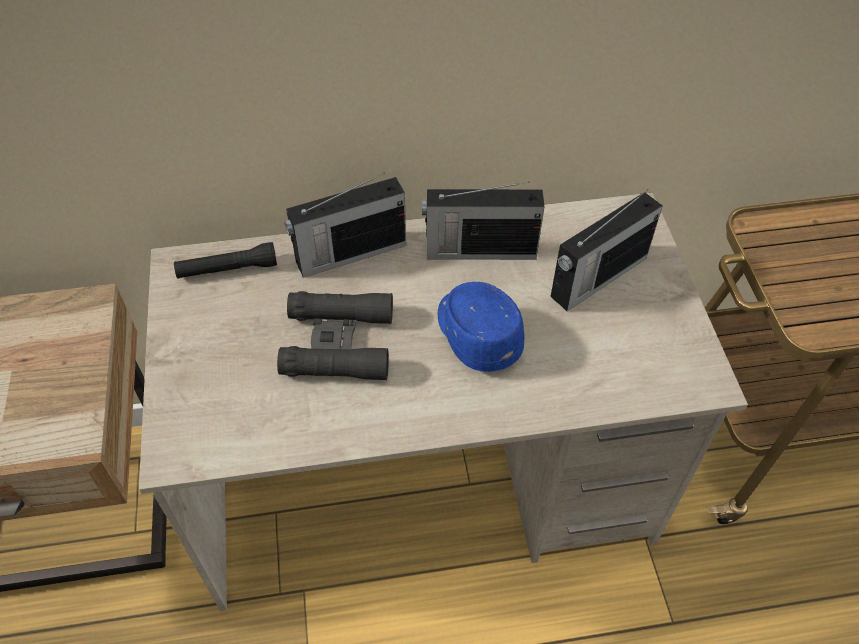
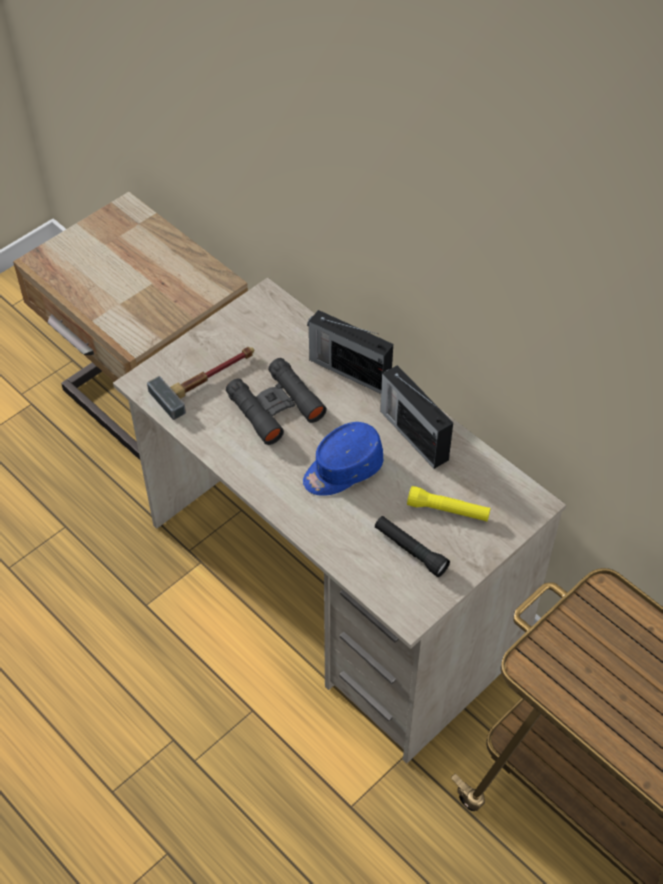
camera: 55 degrees right, 0 degrees up
black flashlight [174,242,277,279] -> black flashlight moved to [375,516,450,577]
blue cap [438,282,525,372] -> blue cap turned 150 degrees counterclockwise [303,422,383,496]
radio [550,189,662,311] -> yellow flashlight [407,486,491,522]
none -> hammer [147,347,254,420]

